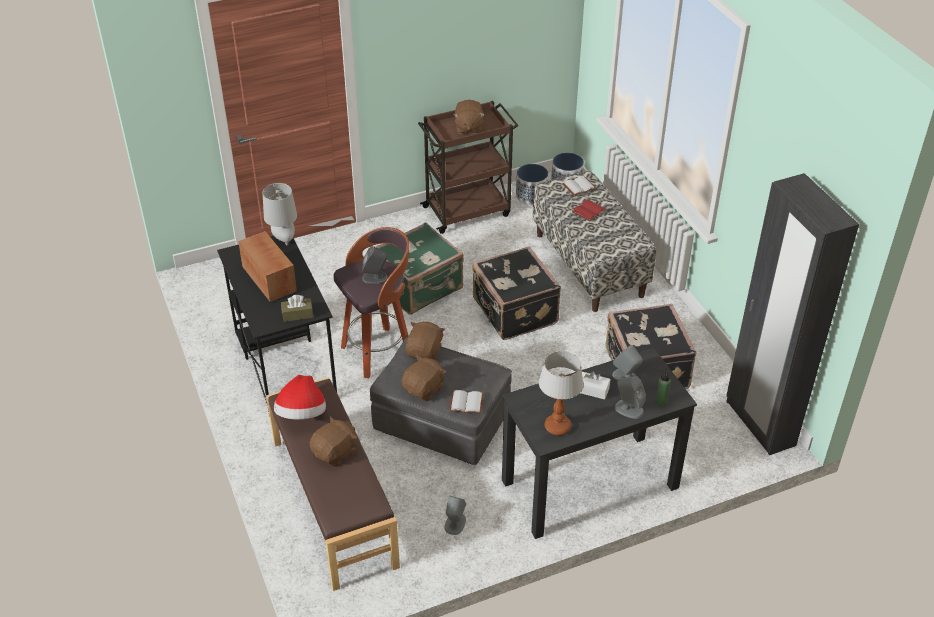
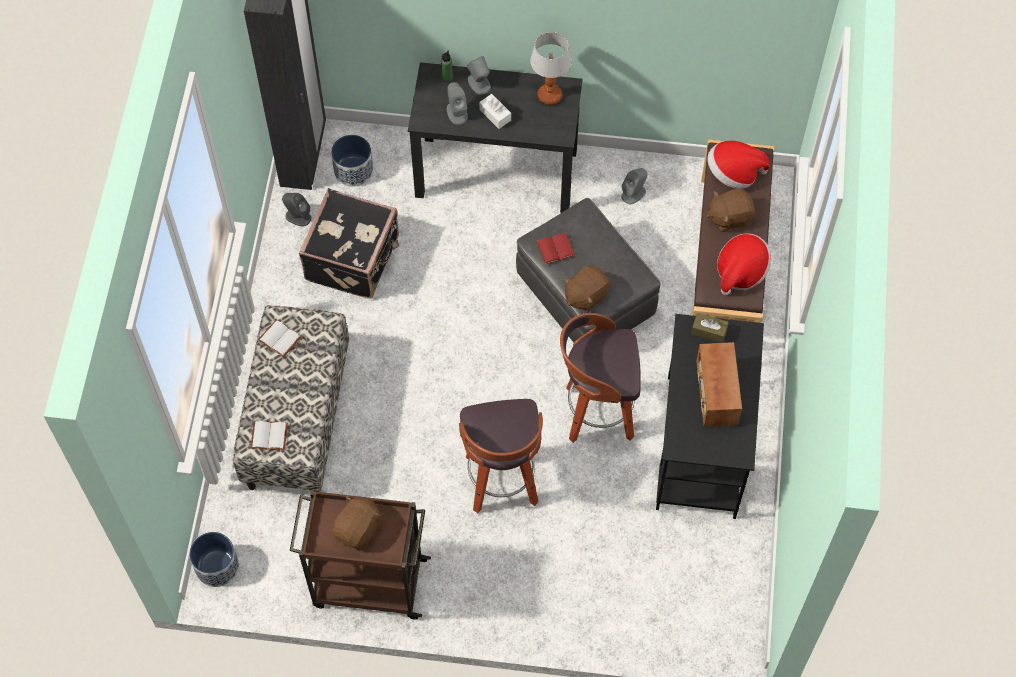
camera: 150 degrees left, 20 degrees up
grey table lamp [263,183,297,245] -> none
grey speaker [362,246,388,284] -> grey speaker moved to [282,193,311,226]
green suitcase [376,222,464,315] -> stool [459,399,543,513]
brown plush toy [401,355,446,401] -> none
white book [449,390,484,414] -> white book moved to [258,319,302,357]
black suitcase [472,246,561,340] -> none
planter [516,164,548,205] -> planter moved to [331,135,373,187]
red book [572,199,606,221] -> red book moved to [536,233,575,264]
none -> hat [708,141,770,189]

